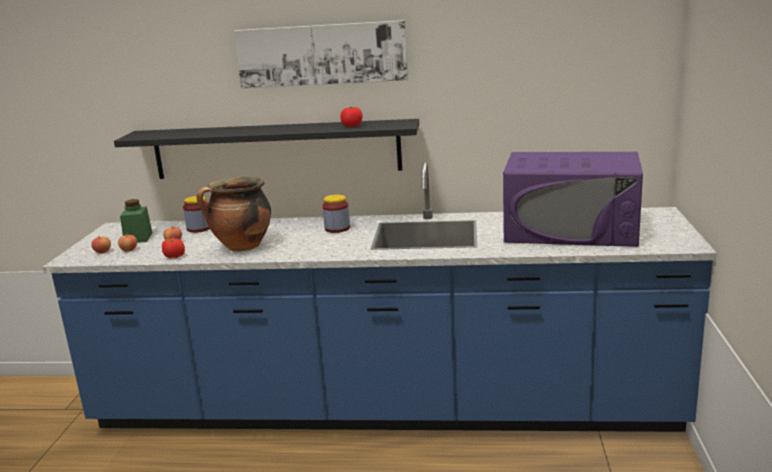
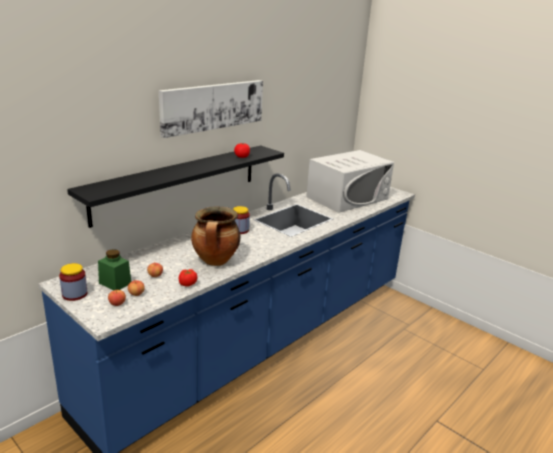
camera: 55 degrees left, 5 degrees up
jar [183,196,210,233] -> jar moved to [59,263,87,301]
purple microwave [503,152,643,247] -> white microwave [306,150,394,213]

